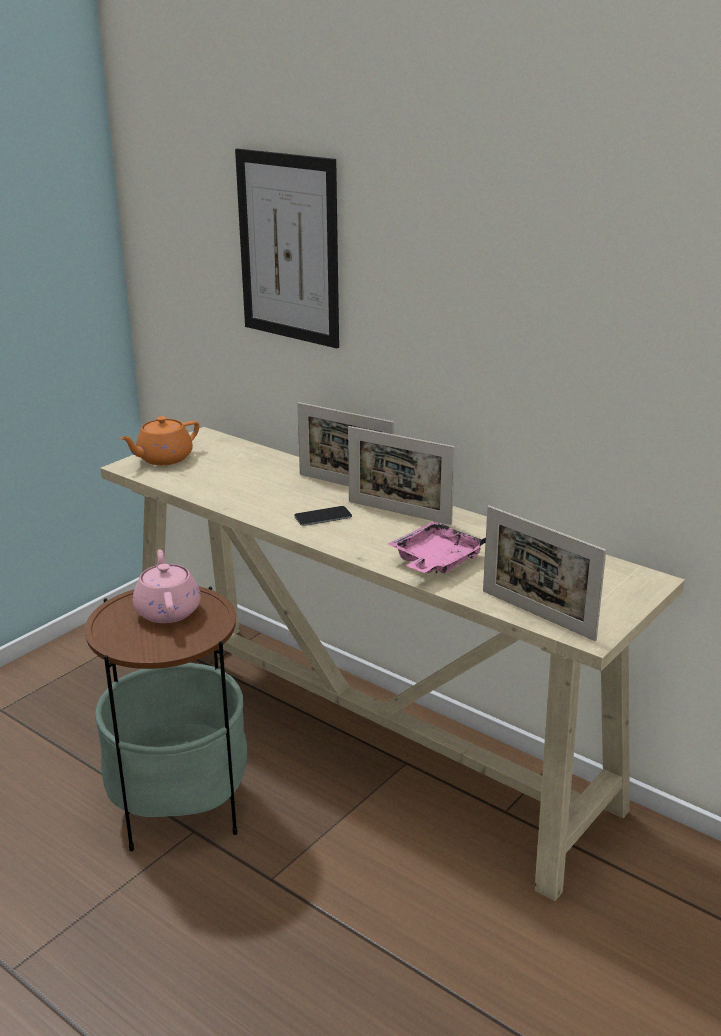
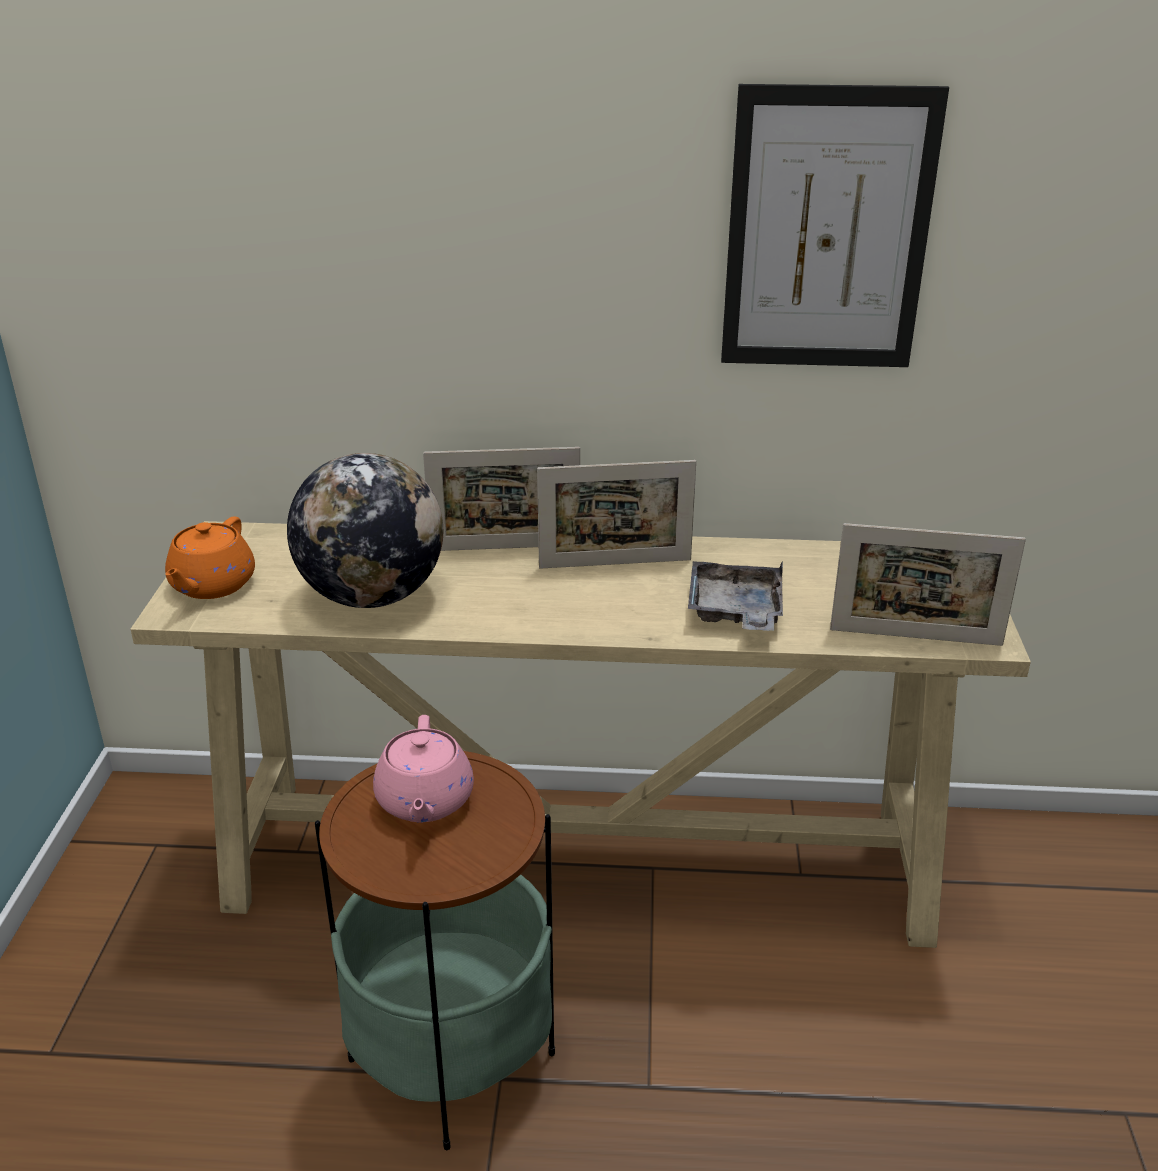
camera: 35 degrees left, 5 degrees up
pink teapot [133,549,201,623] -> pink teapot turned 135 degrees counterclockwise [373,715,474,823]
picture [235,149,339,348] -> picture moved to [721,84,949,367]
phone [294,506,352,526] -> none
pink tray [388,521,486,573] -> grey tray [688,561,783,631]
none -> globe [287,453,443,608]

